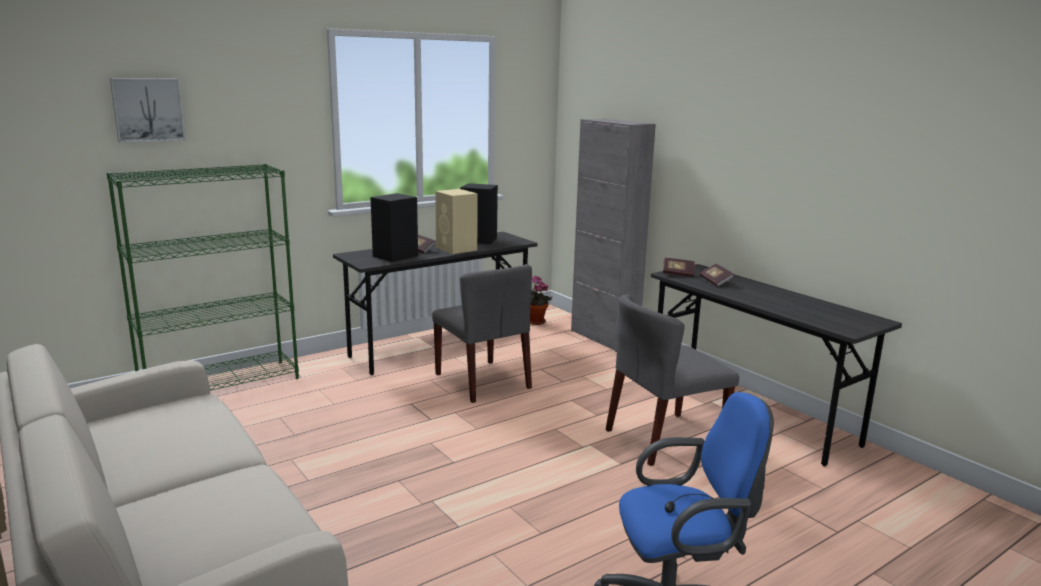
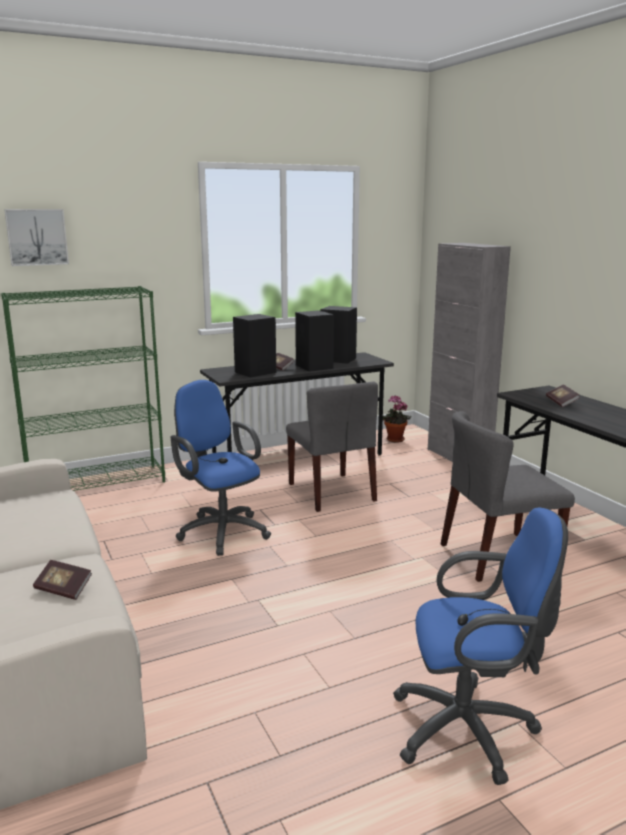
camera: 10 degrees right, 0 degrees up
beige speaker [435,189,478,254] -> black speaker [295,310,334,372]
book [663,258,695,277] -> book moved to [33,560,92,600]
none -> blue office chair [171,380,271,556]

